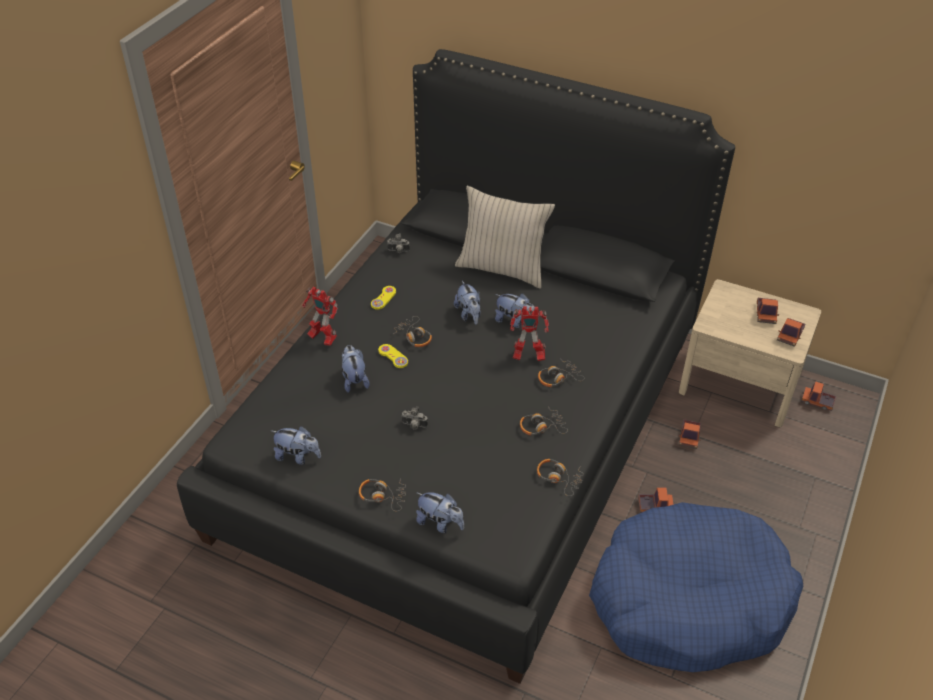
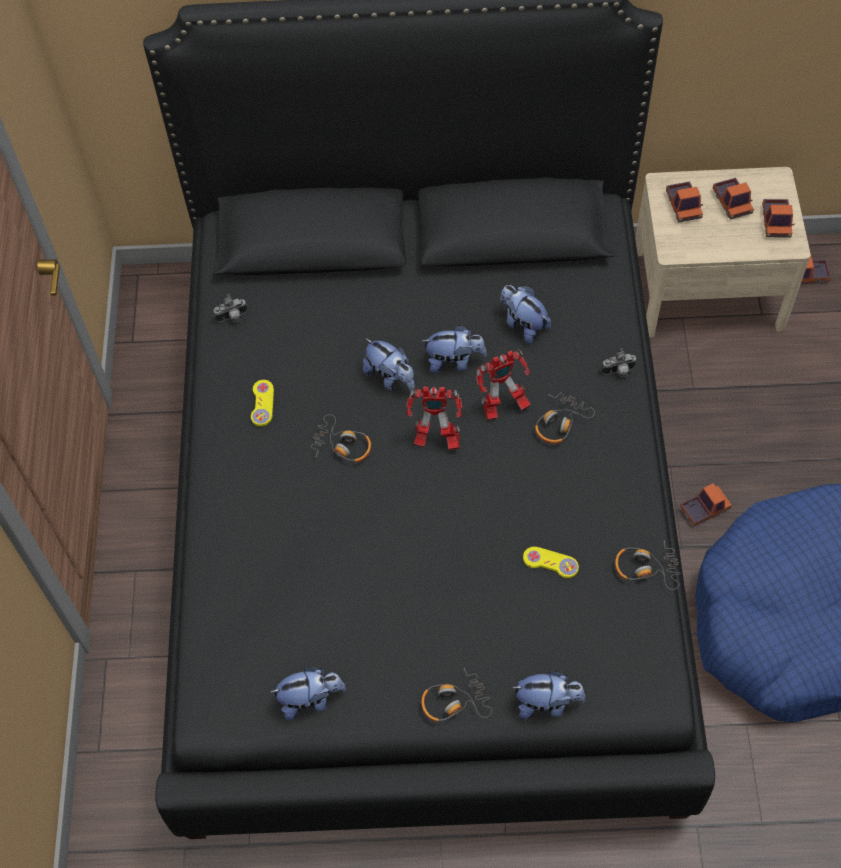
camera: 25 degrees left, 15 degrees up
toy robot [302,287,338,346] -> toy robot moved to [407,387,462,450]
plush toy [342,345,370,393] -> plush toy moved to [501,285,551,344]
yellow game controller [378,344,408,368] -> yellow game controller moved to [523,547,579,578]
camera [401,406,428,430] -> camera moved to [602,348,637,377]
beige pillow [455,185,555,289] -> none
headphones [520,408,568,436] -> none
toy truck [679,419,701,449] -> toy truck moved to [666,181,703,223]

